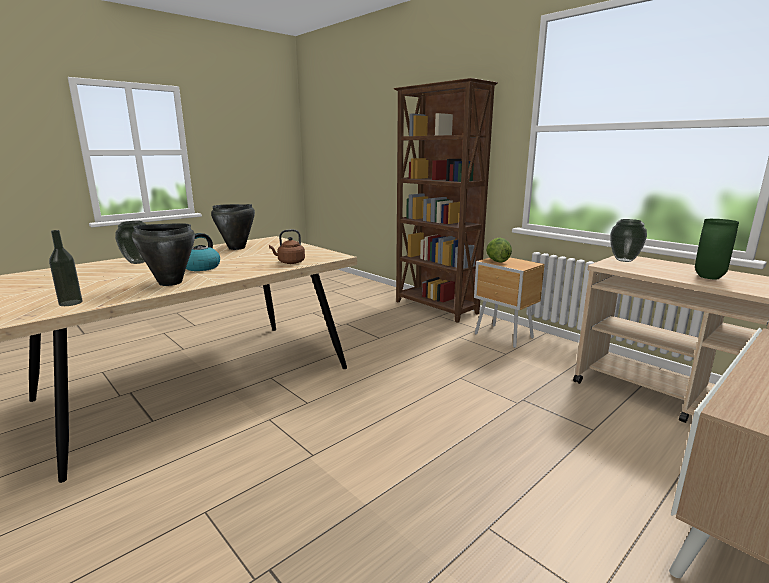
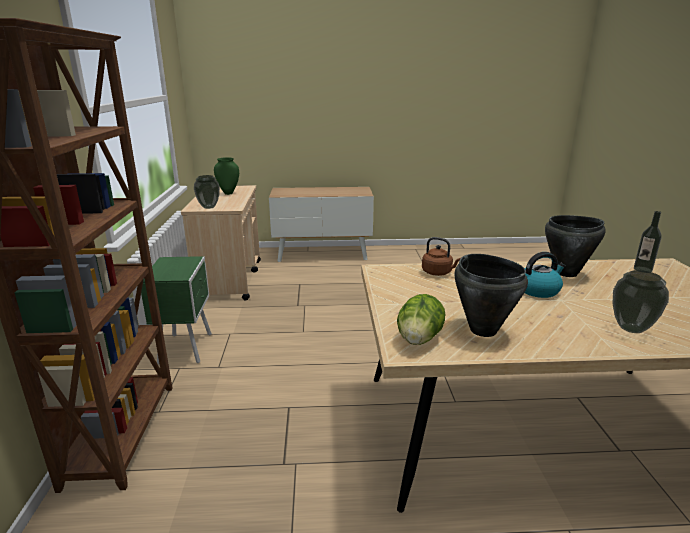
camera: 140 degrees left, 5 degrees up
brown nightstand [474,257,545,348] -> green nightstand [141,256,212,365]
lettuce [486,238,512,262] -> lettuce moved to [397,294,446,345]

